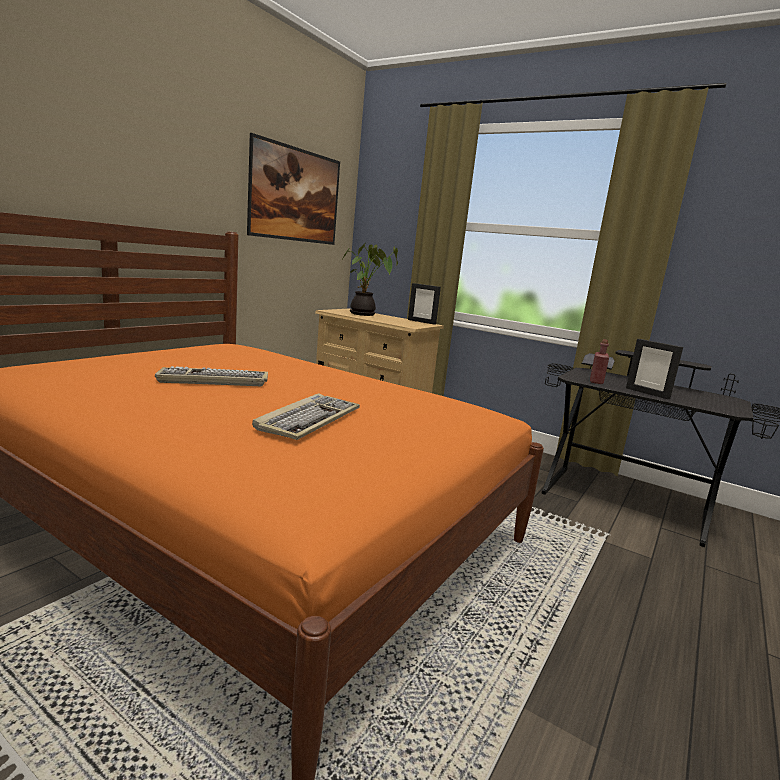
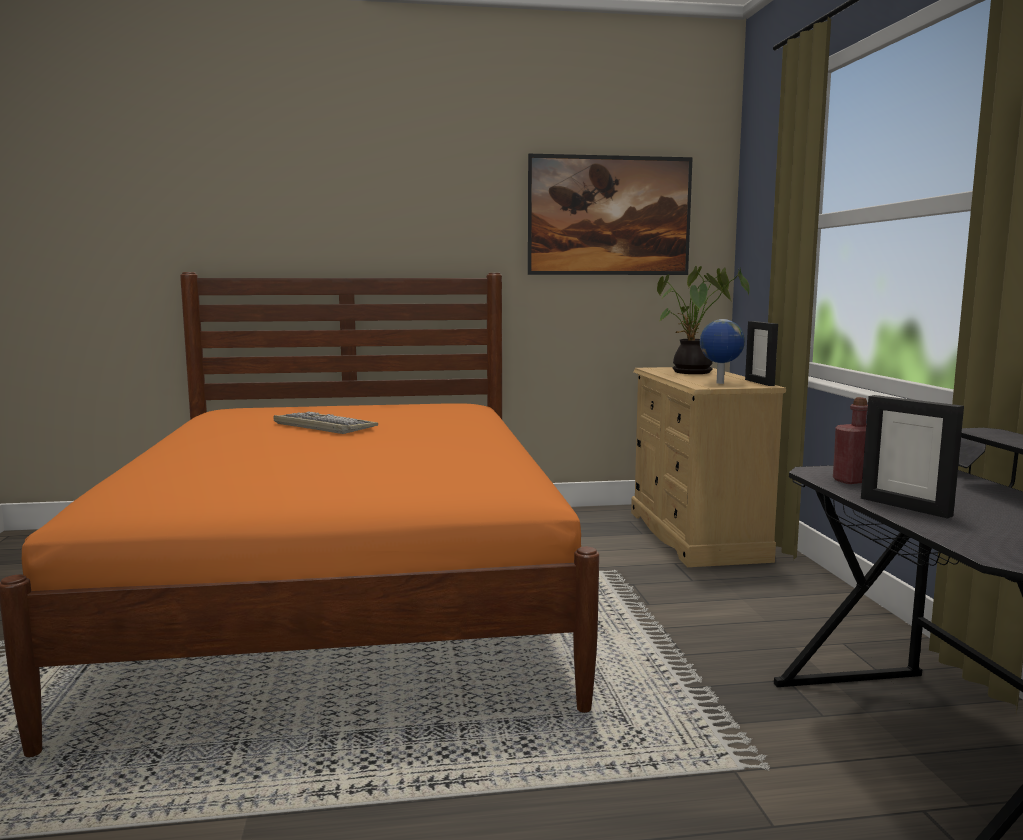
camera: 50 degrees right, 5 degrees down
keyboard [252,394,360,440] -> none
picture frame [626,339,683,399] -> picture frame turned 45 degrees counterclockwise [861,395,964,519]
none -> globe [700,319,745,384]

